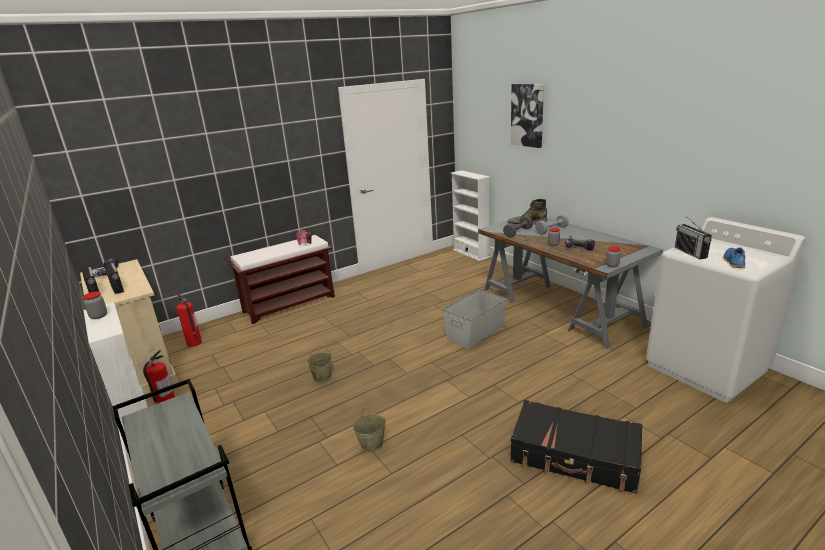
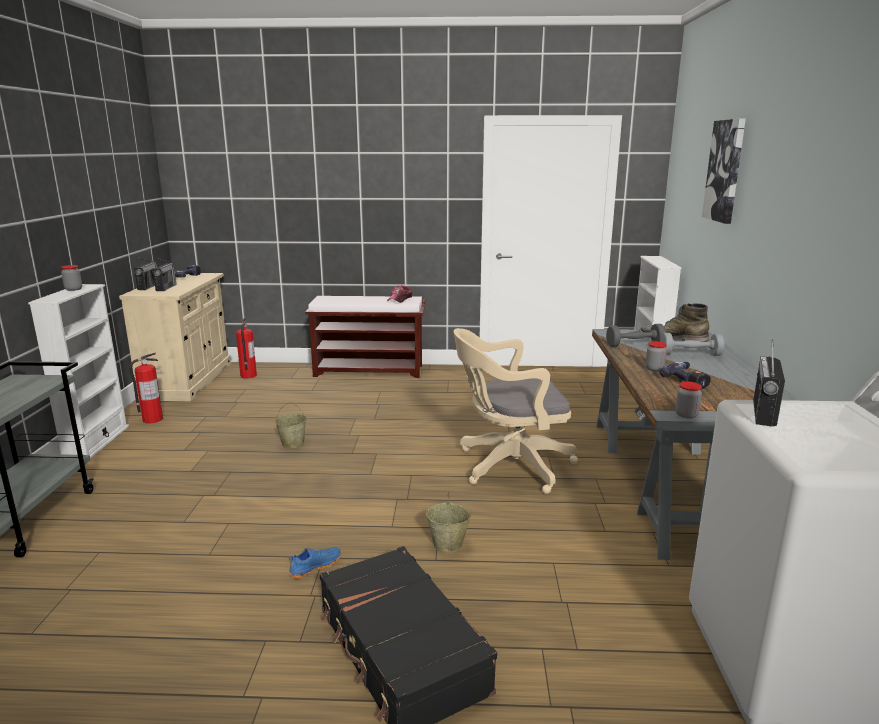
camera: 35 degrees right, 5 degrees down
beige bucket [353,408,386,452] -> beige bucket moved to [426,491,471,553]
grey storage box [443,289,508,349] -> beige office chair [454,328,578,494]
blue shoe [723,247,746,268] -> blue shoe moved to [289,547,341,579]

